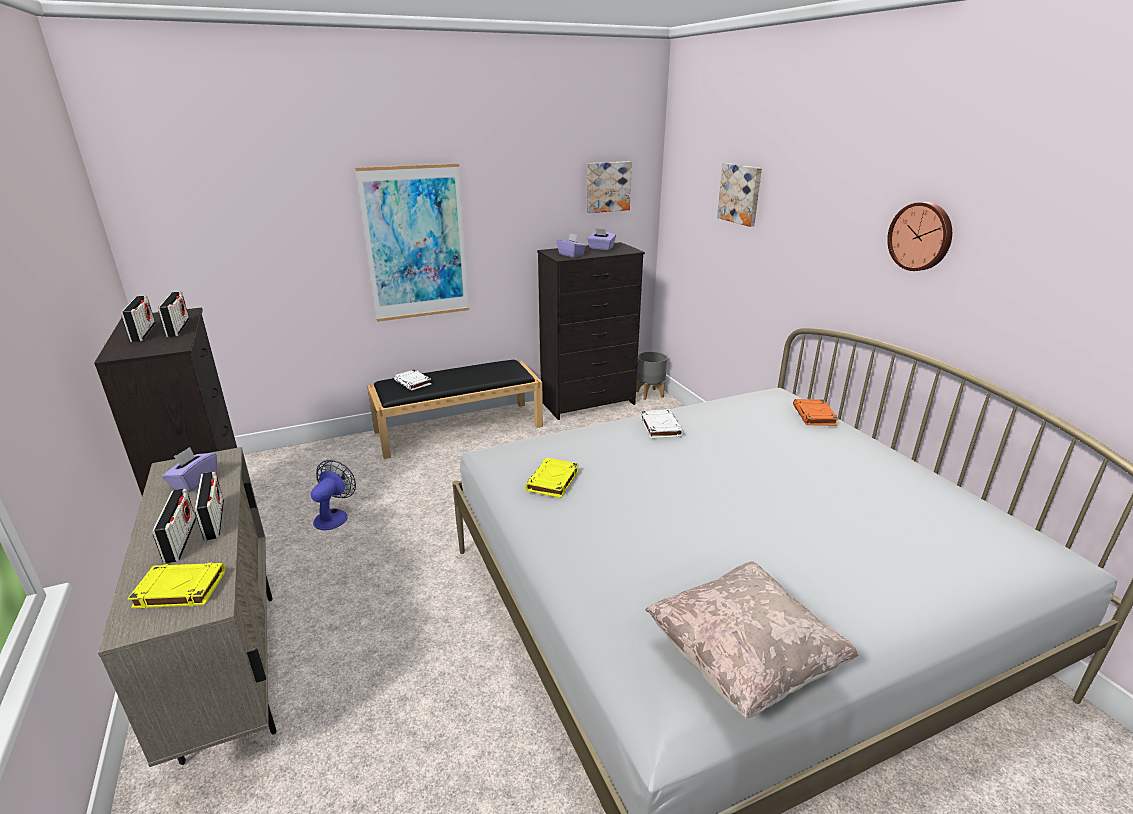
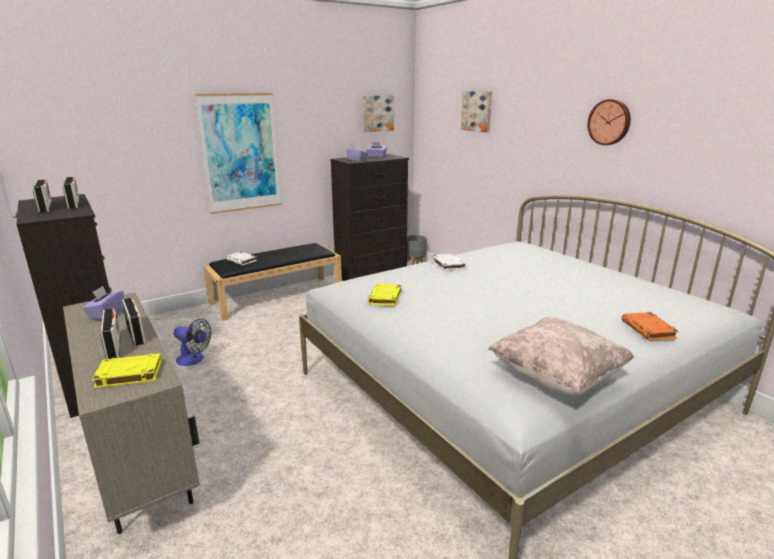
camera: 10 degrees left, 5 degrees down
fan [311,460,356,530] -> fan turned 105 degrees clockwise [174,319,211,366]
orange book [793,399,838,426] -> orange book moved to [622,312,679,340]

